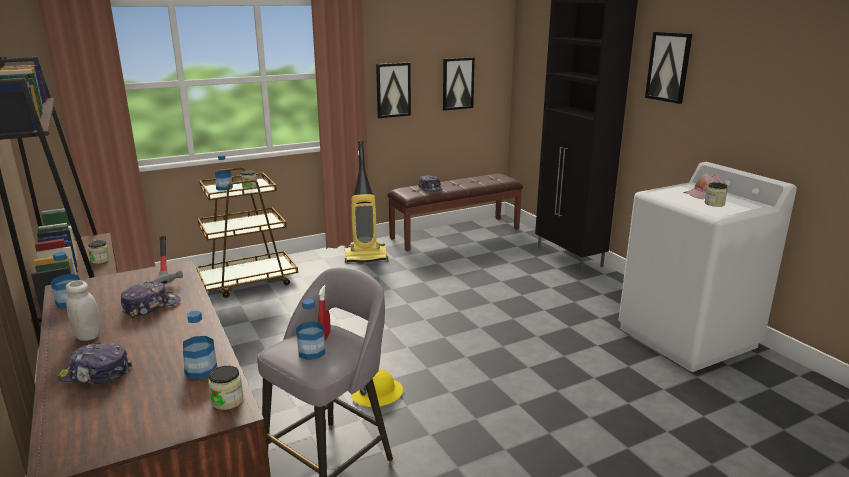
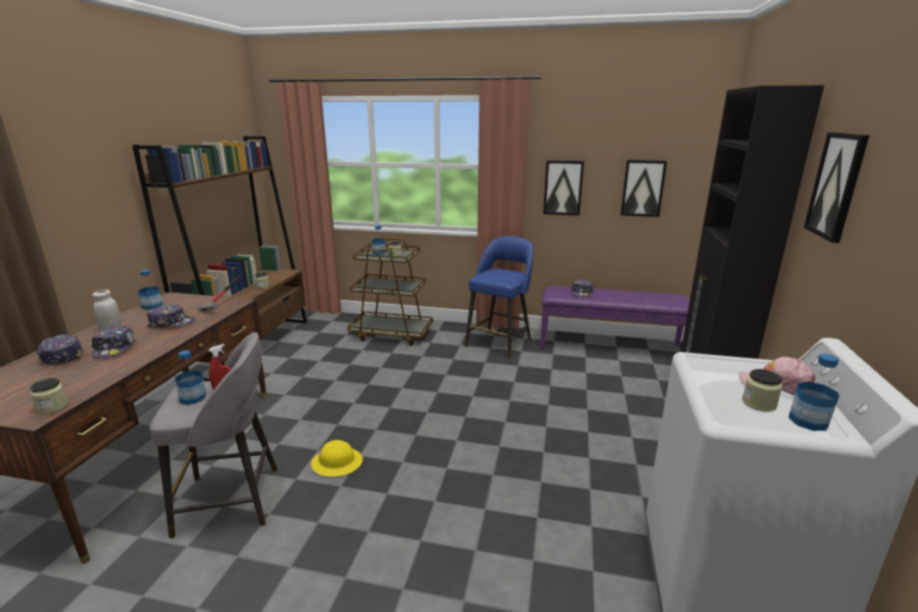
camera: 40 degrees right, 0 degrees up
bottle [183,311,217,379] -> bottle moved to [788,354,840,431]
vacuum cleaner [345,141,388,262] -> blue stool [465,236,533,359]
brown bench [388,174,523,251] -> purple bench [540,286,690,349]
none -> cap [91,326,135,358]

